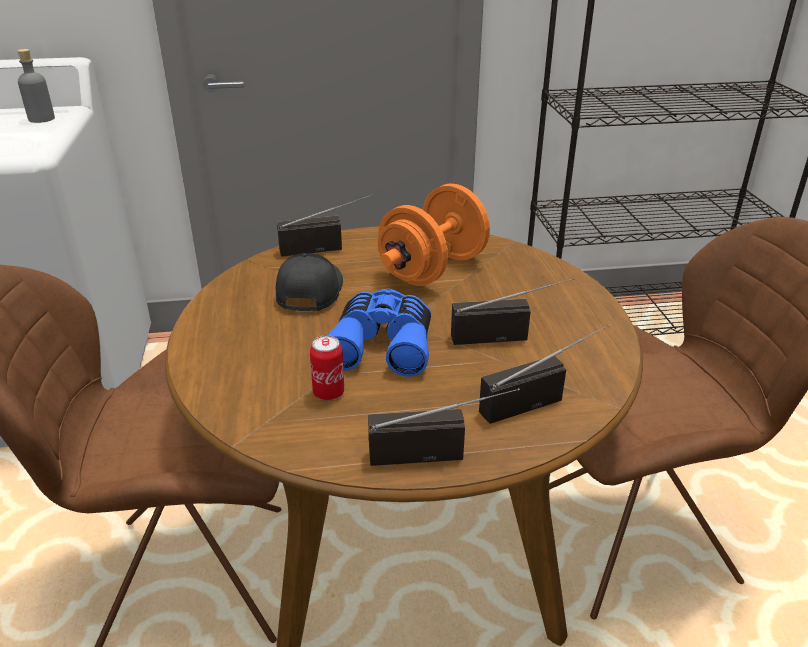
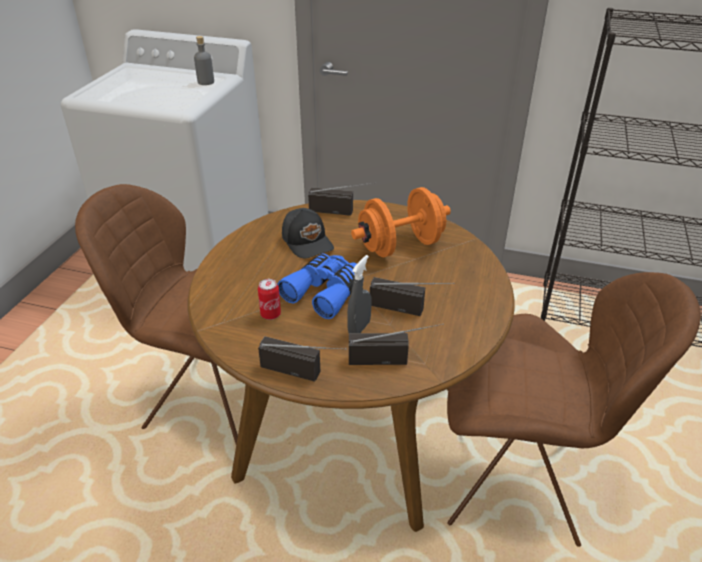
camera: 25 degrees right, 5 degrees up
black cap [276,253,343,311] -> black cap turned 120 degrees clockwise [282,208,334,258]
none -> grey spray bottle [347,255,372,333]

